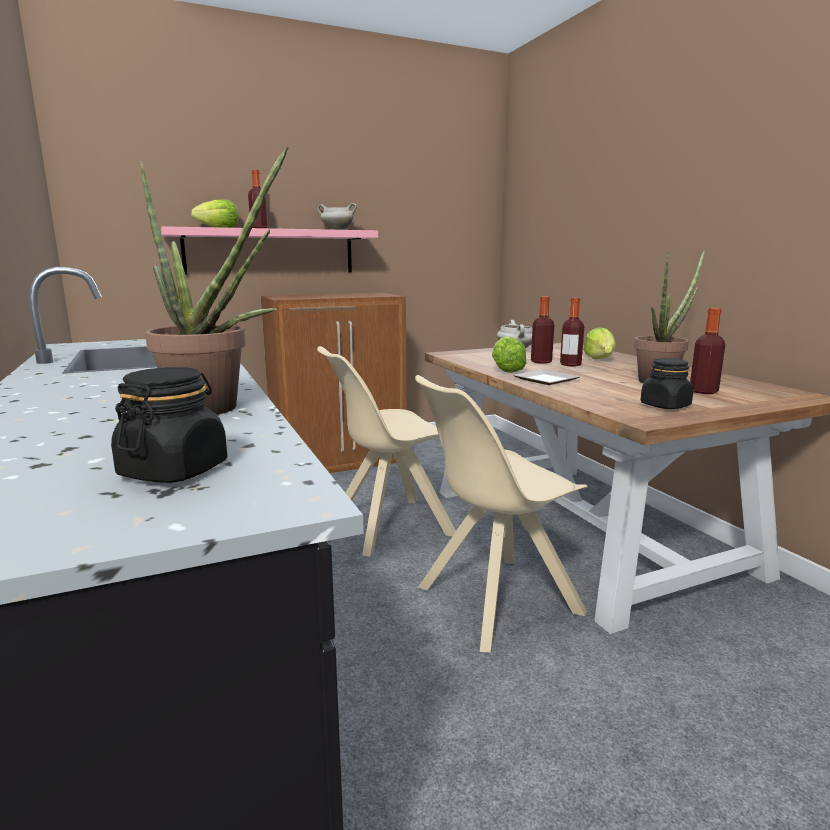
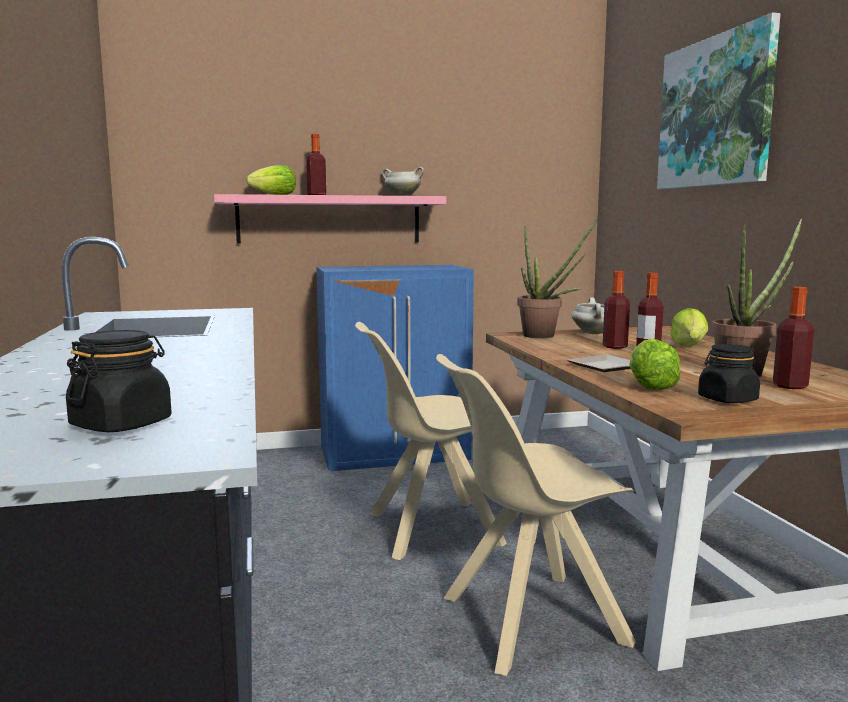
camera: 10 degrees right, 5 degrees down
potted plant [139,147,288,415] -> potted plant moved to [517,219,598,338]
brown cabinet [261,293,406,473] -> blue cabinet [316,265,474,471]
lettuce [492,336,527,373] -> lettuce moved to [629,339,680,391]
none -> picture [657,12,781,189]

